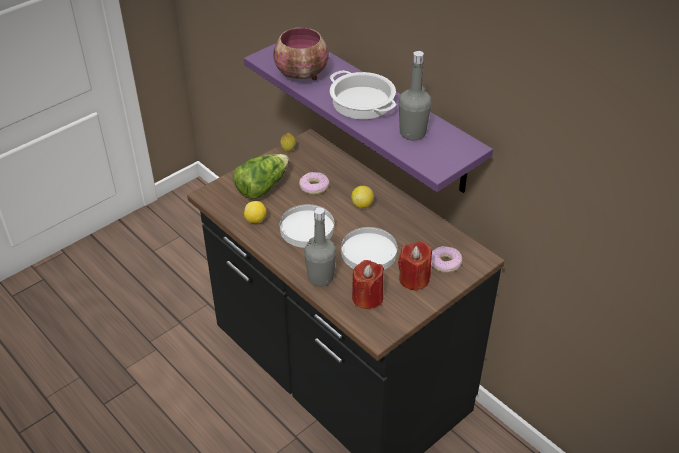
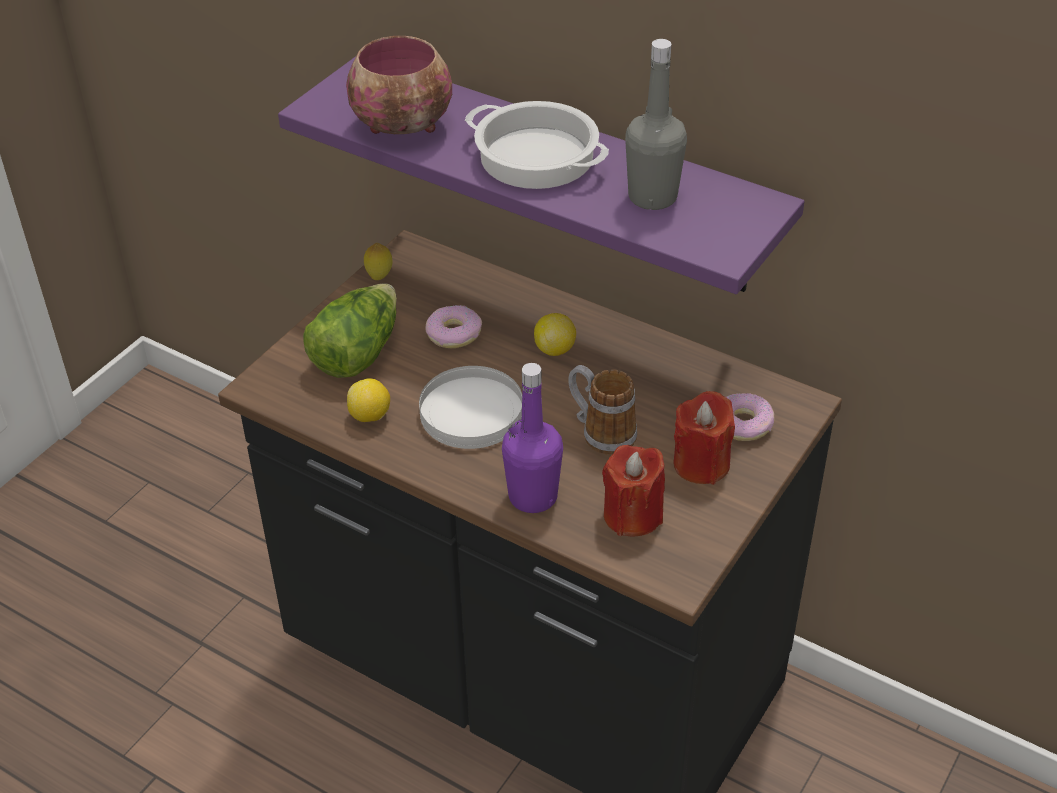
camera: 15 degrees left, 0 degrees up
grey bottle [304,207,336,286] -> purple bottle [502,363,563,513]
white plate [341,227,398,270] -> mug [568,365,637,455]

